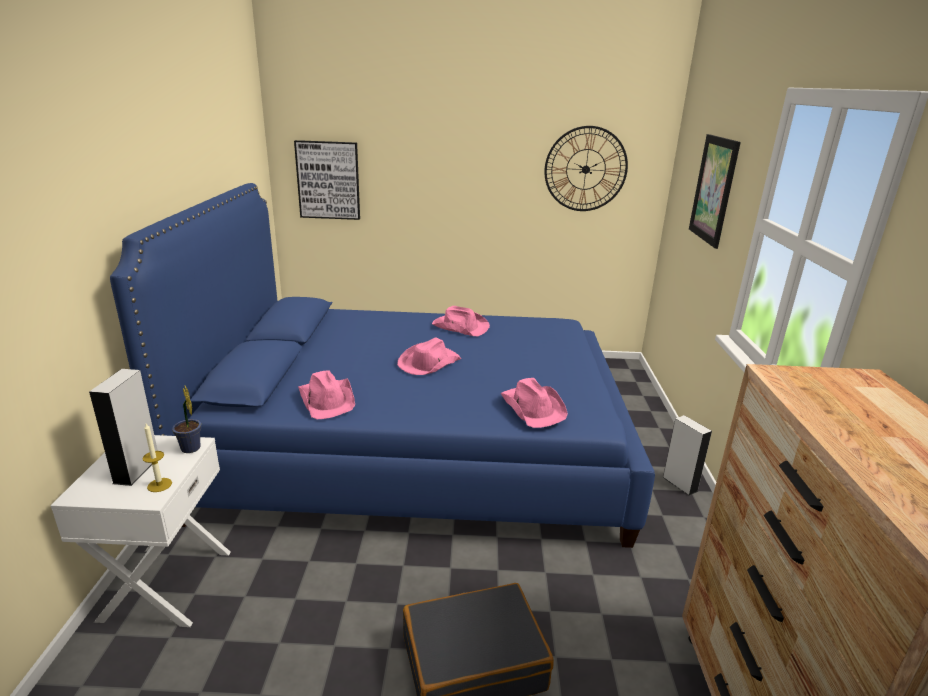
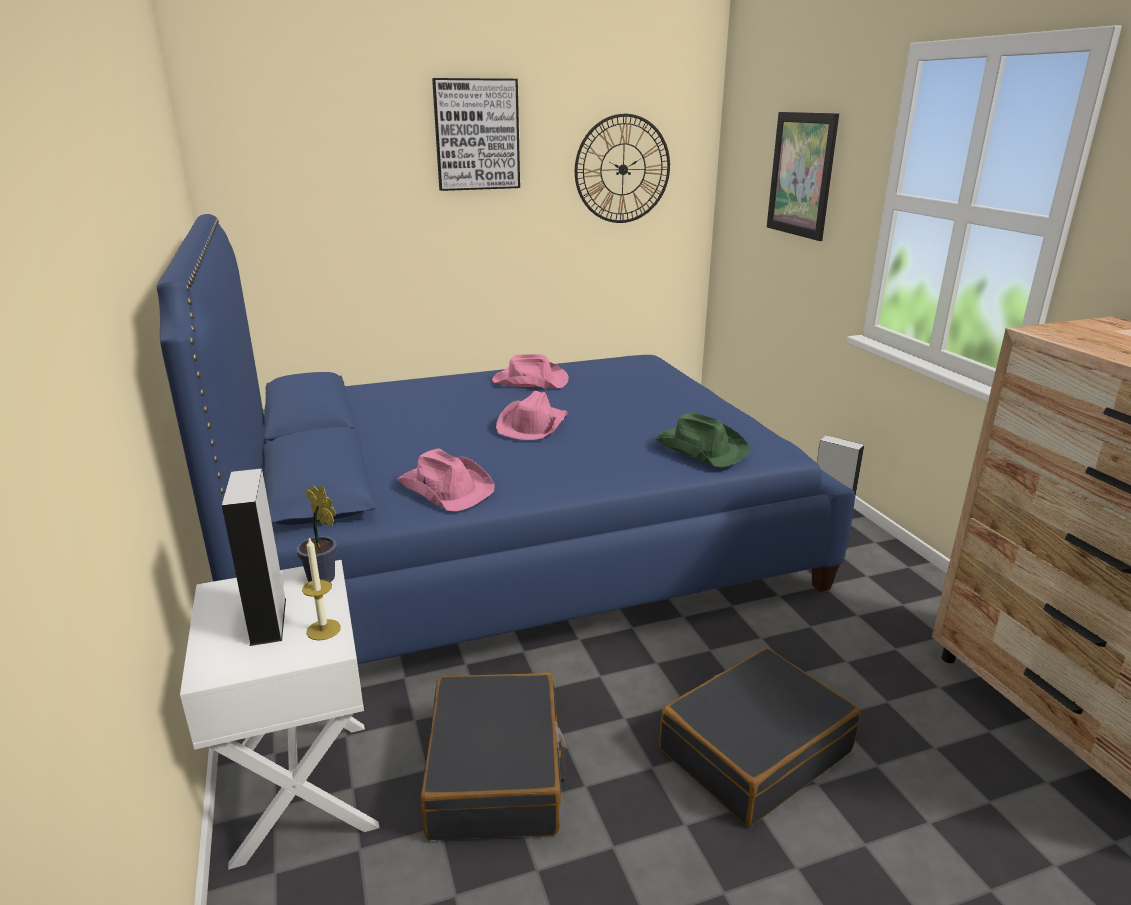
camera: 20 degrees left, 0 degrees up
picture [294,140,360,220] -> picture moved to [432,78,520,191]
pink hat [501,378,568,428] -> green hat [655,412,750,467]
none -> black suitcase [421,672,566,840]

